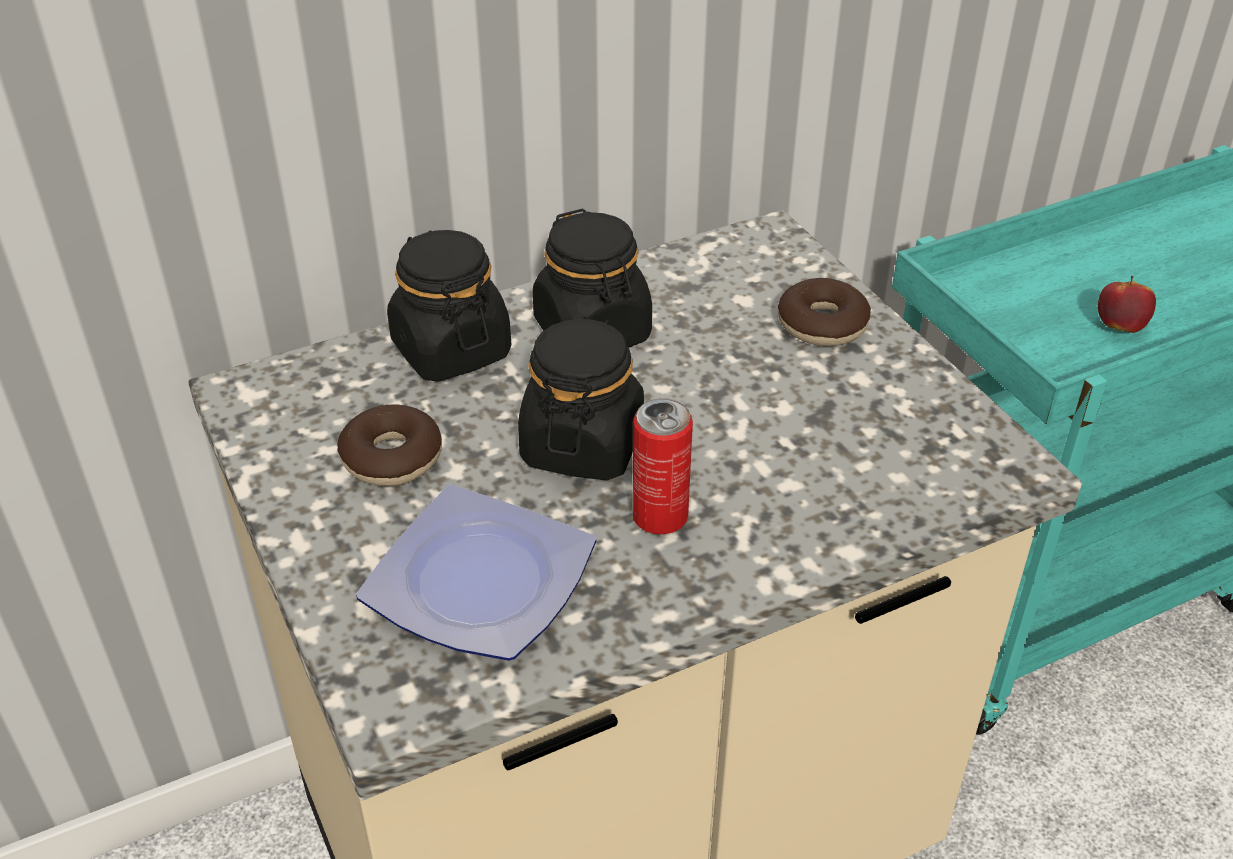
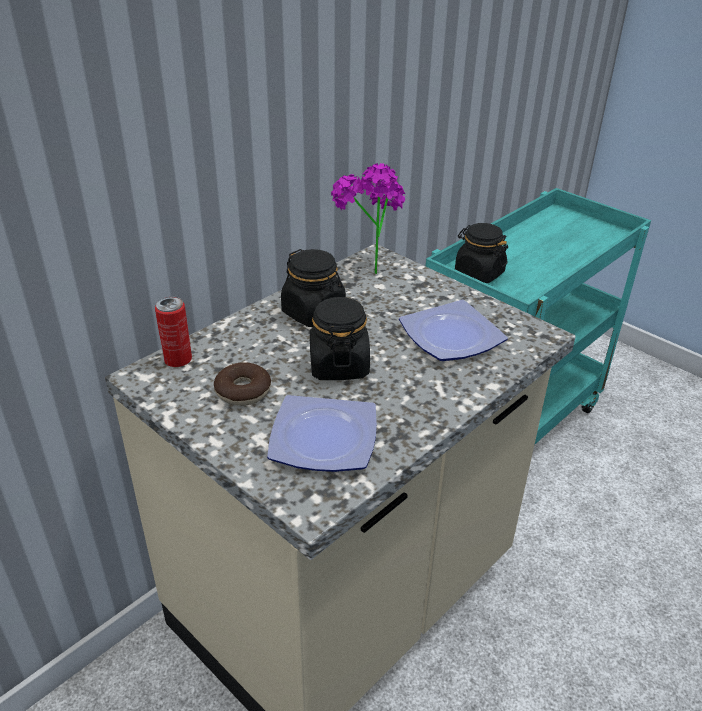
camera: 20 degrees left, 5 degrees down
black jar [387,230,511,382] -> black jar moved to [455,223,508,283]
can [632,398,693,534] -> can moved to [155,297,192,367]
donut [778,278,871,346] -> none
apple [1098,276,1156,333] -> none
none -> potted plant [331,163,405,274]
none -> plate [399,300,508,361]

